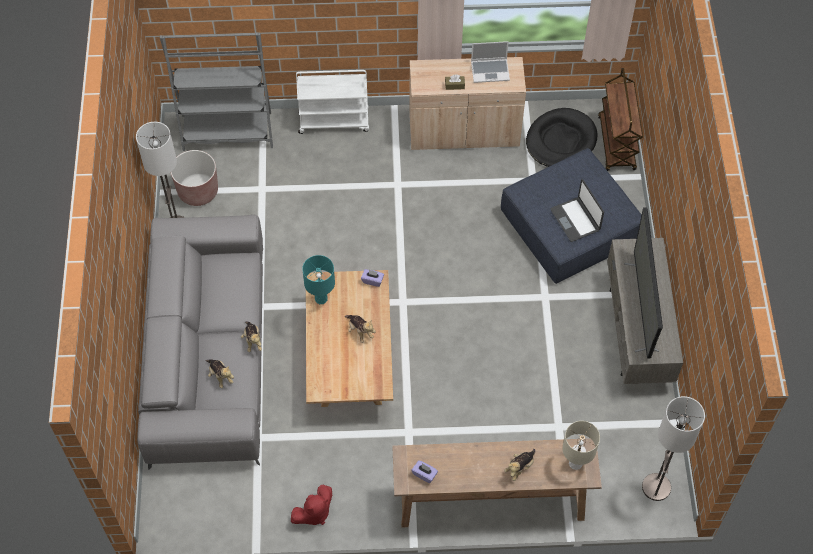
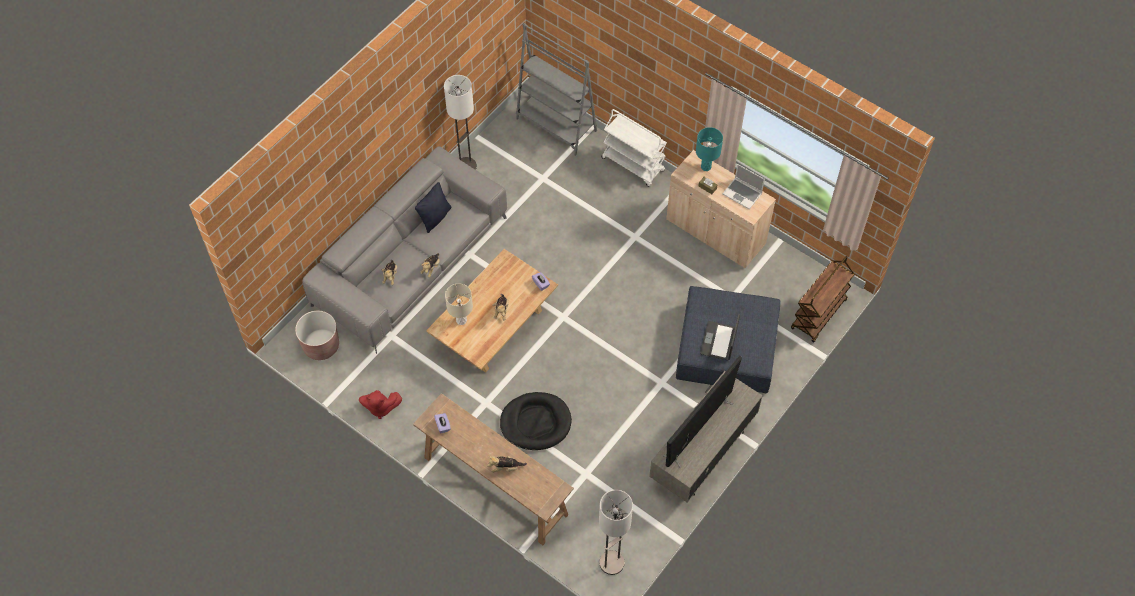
camera: 40 degrees right, 0 degrees up
brown planter [171,150,218,206] -> brown planter moved to [295,311,339,360]
turquoise table lamp [302,255,335,304] -> turquoise table lamp moved to [696,127,723,171]
black dog bed [526,108,598,167] -> black dog bed moved to [500,392,572,450]
beige table lamp [562,421,600,470] -> beige table lamp moved to [445,284,473,325]
none -> black pillow [415,182,452,233]

